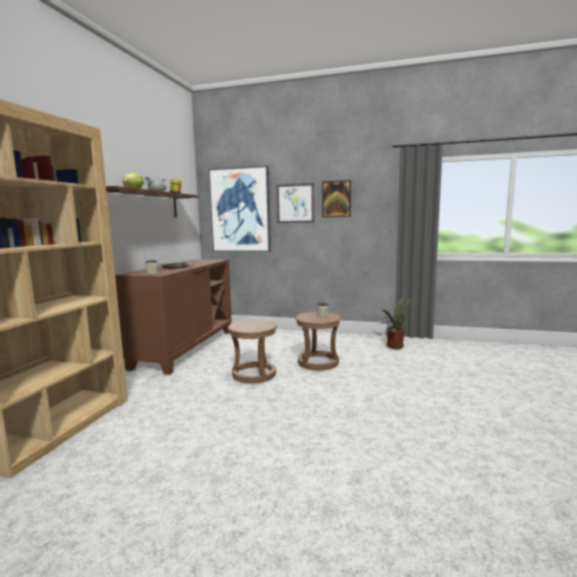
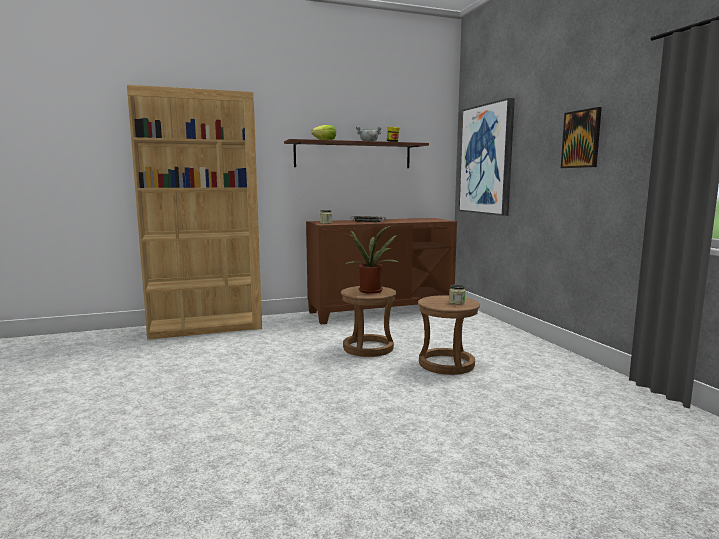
camera: 55 degrees right, 0 degrees up
picture [276,183,314,223] -> none
potted plant [379,298,409,349] -> potted plant moved to [340,225,398,294]

